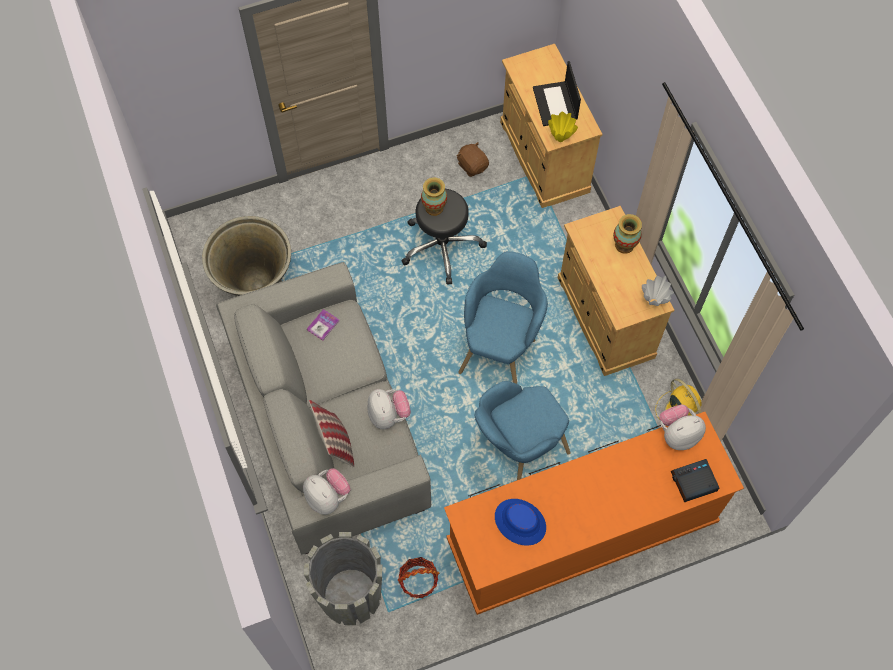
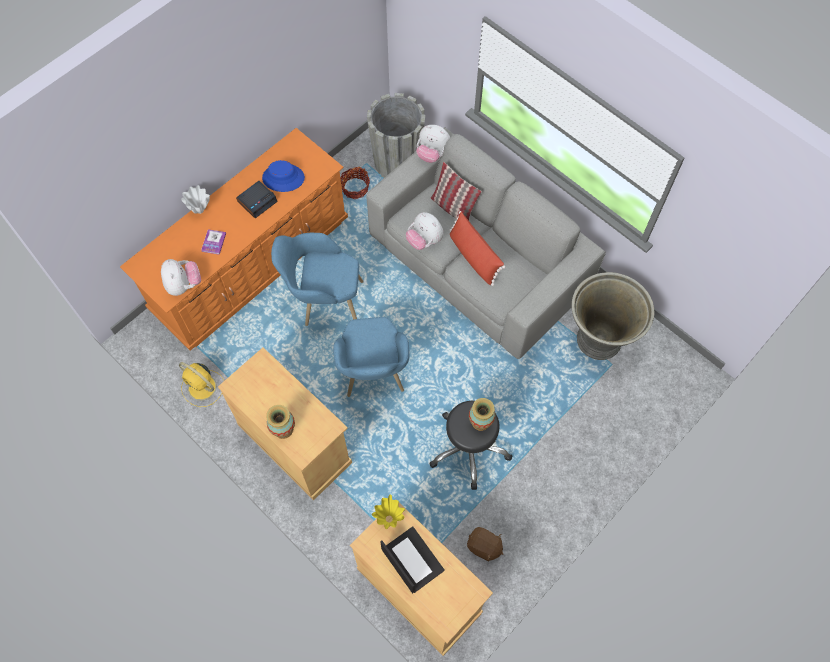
camera: 155 degrees right, 0 degrees up
book [307,309,339,341] -> book moved to [201,229,226,255]
blue armchair [475,381,570,480] -> blue armchair turned 120 degrees counterclockwise [271,233,364,326]
white vase [642,276,674,306] -> white vase moved to [181,185,210,214]
plush toy [659,405,706,450] -> plush toy turned 60 degrees counterclockwise [161,259,201,296]
alarm clock [671,459,719,502] -> alarm clock moved to [236,181,278,218]
none -> red pillow [449,211,505,286]

